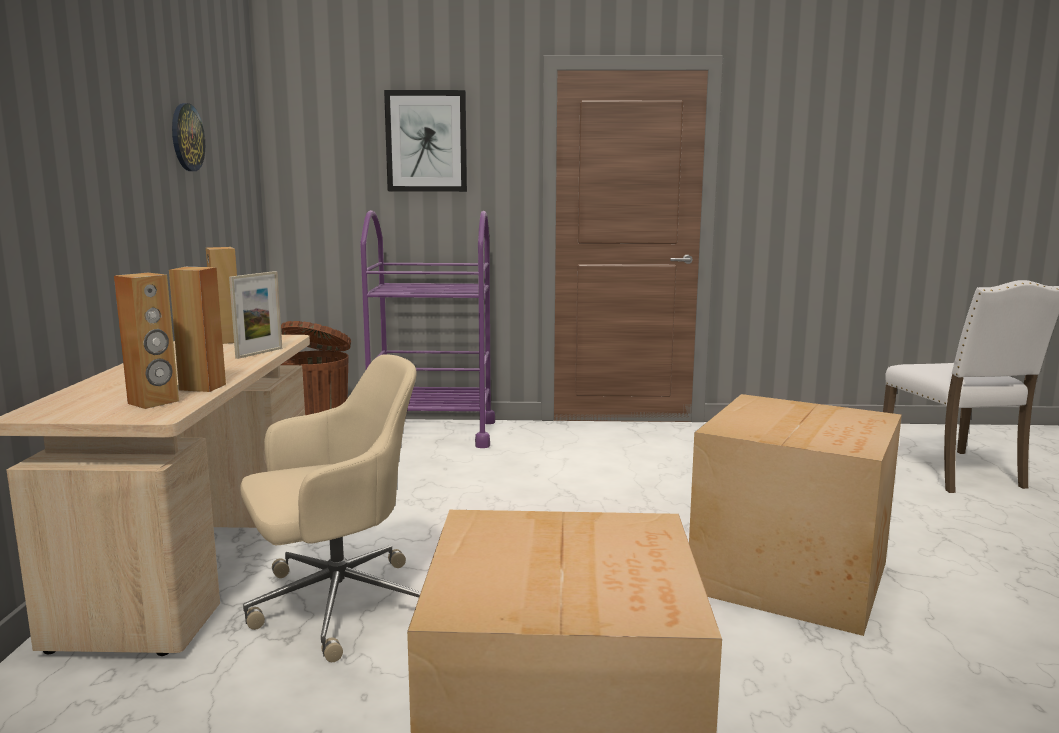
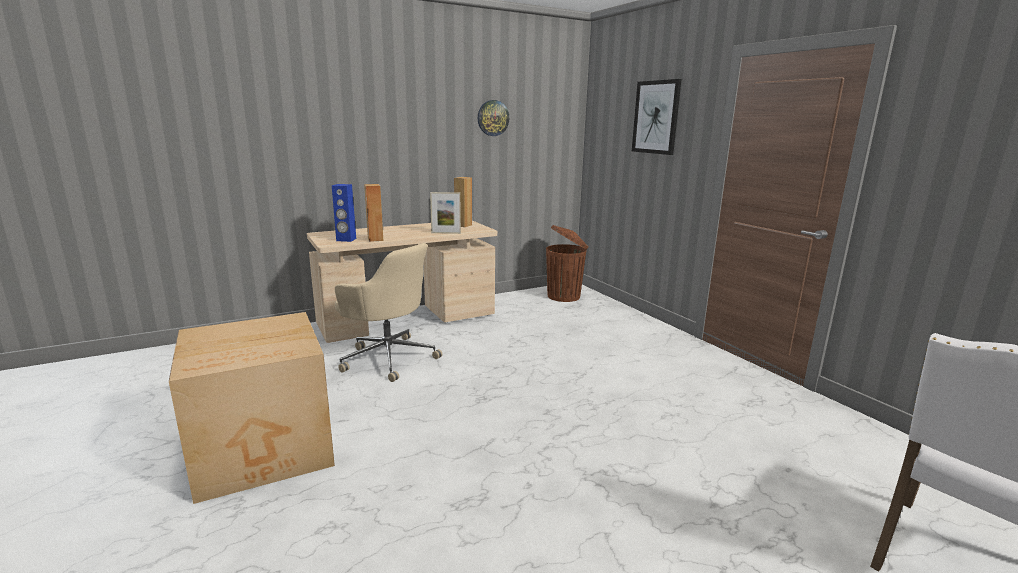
camera: 60 degrees right, 5 degrees up
brown speaker [114,273,179,409] -> blue speaker [332,184,356,242]
purple cart [360,210,495,448] -> none
cardboard box [689,394,902,636] -> none

